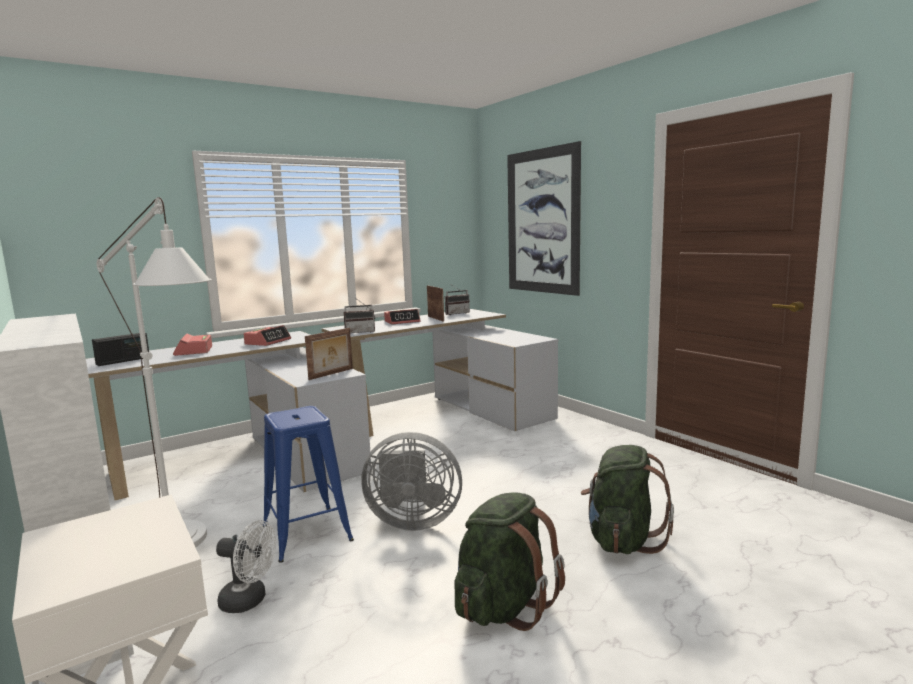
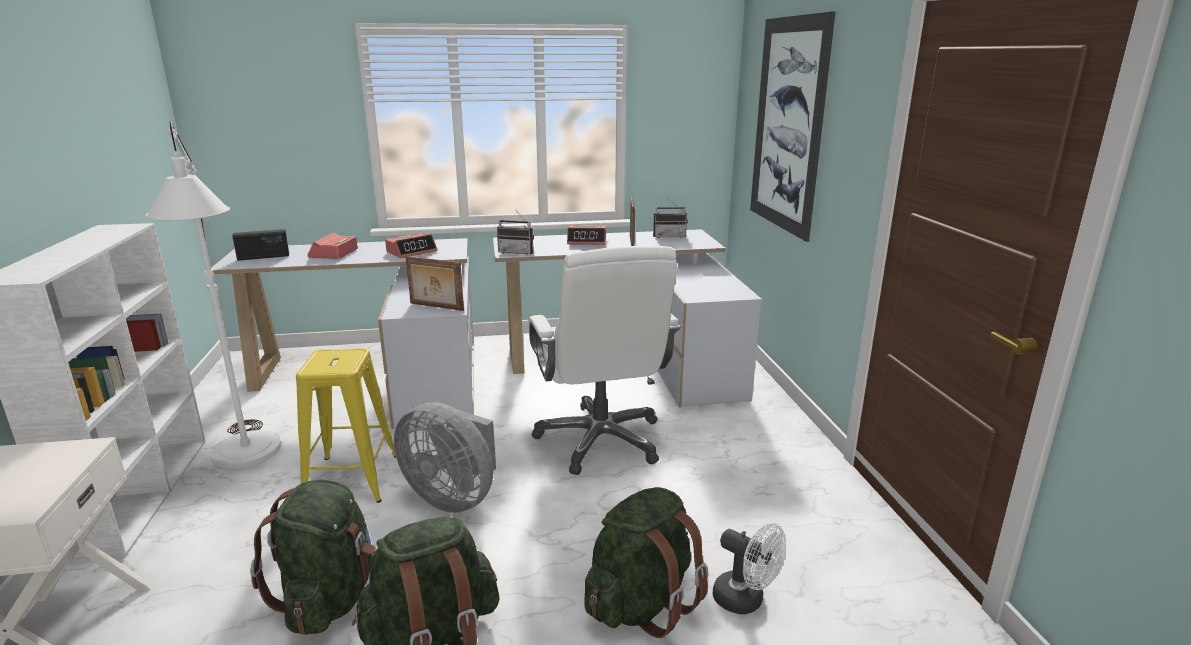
camera: 25 degrees right, 10 degrees up
white fan [216,520,276,613] -> white fan moved to [712,523,786,614]
blue stool [263,406,354,563] -> yellow stool [296,348,396,503]
picture frame [305,328,353,380] -> picture frame turned 45 degrees clockwise [406,256,464,311]
none -> green backpack [250,480,376,635]
none -> white office chair [528,246,681,475]

